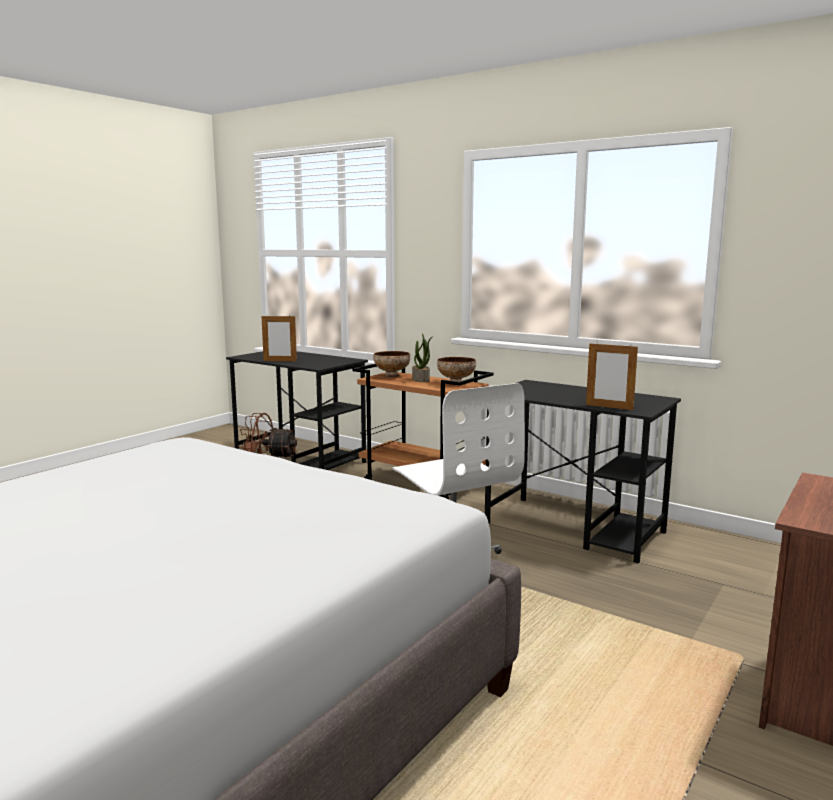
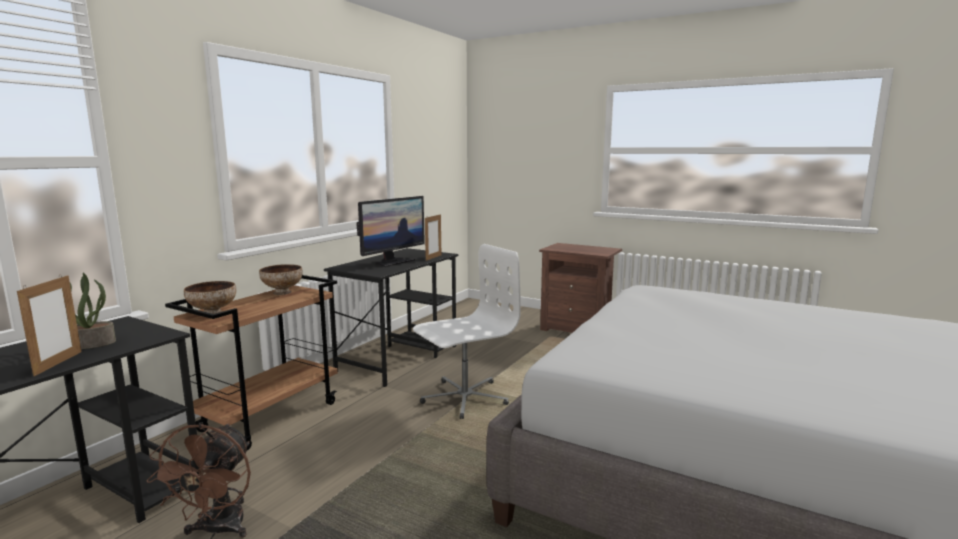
camera: 95 degrees left, 0 degrees up
potted plant [412,333,433,382] -> potted plant moved to [70,273,116,349]
none -> monitor [357,196,425,267]

